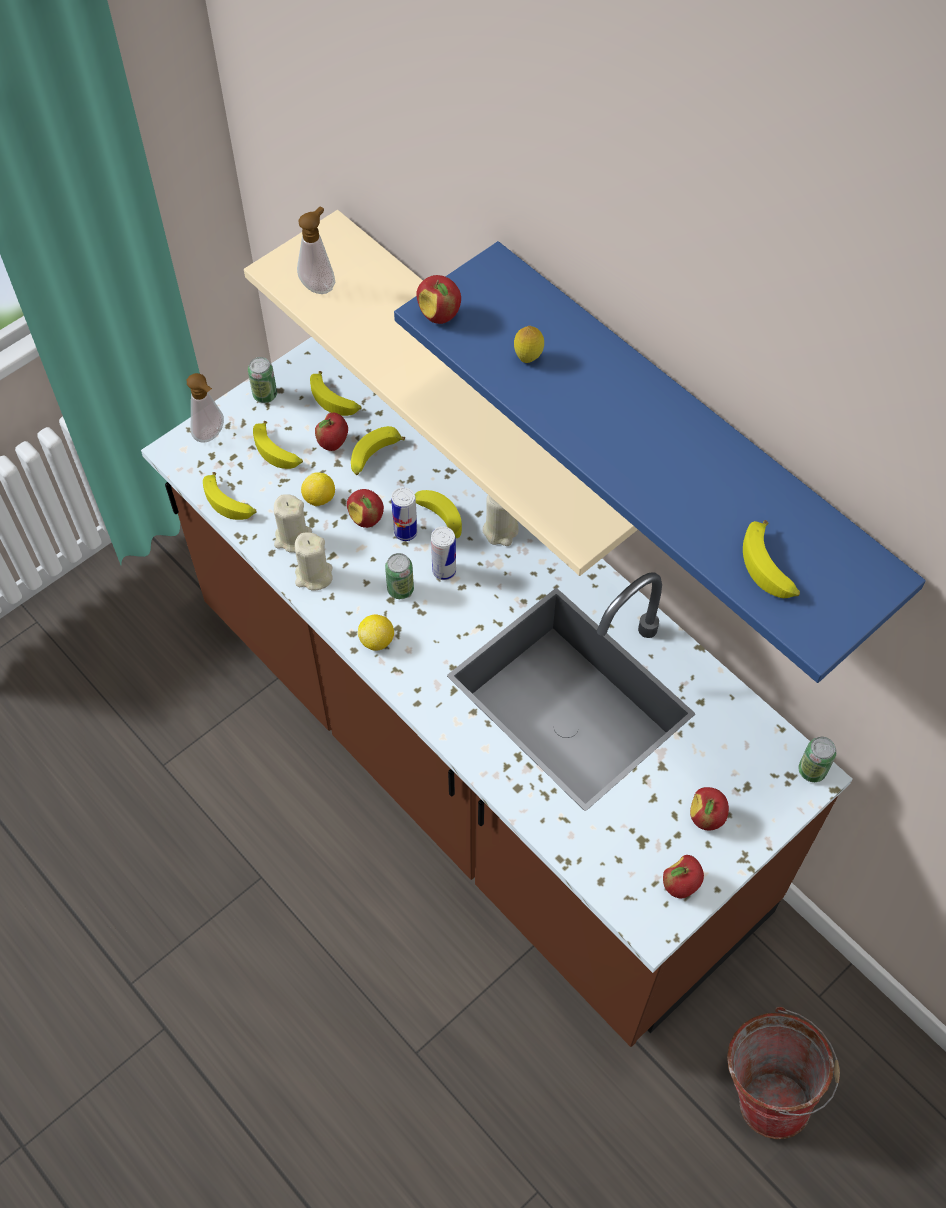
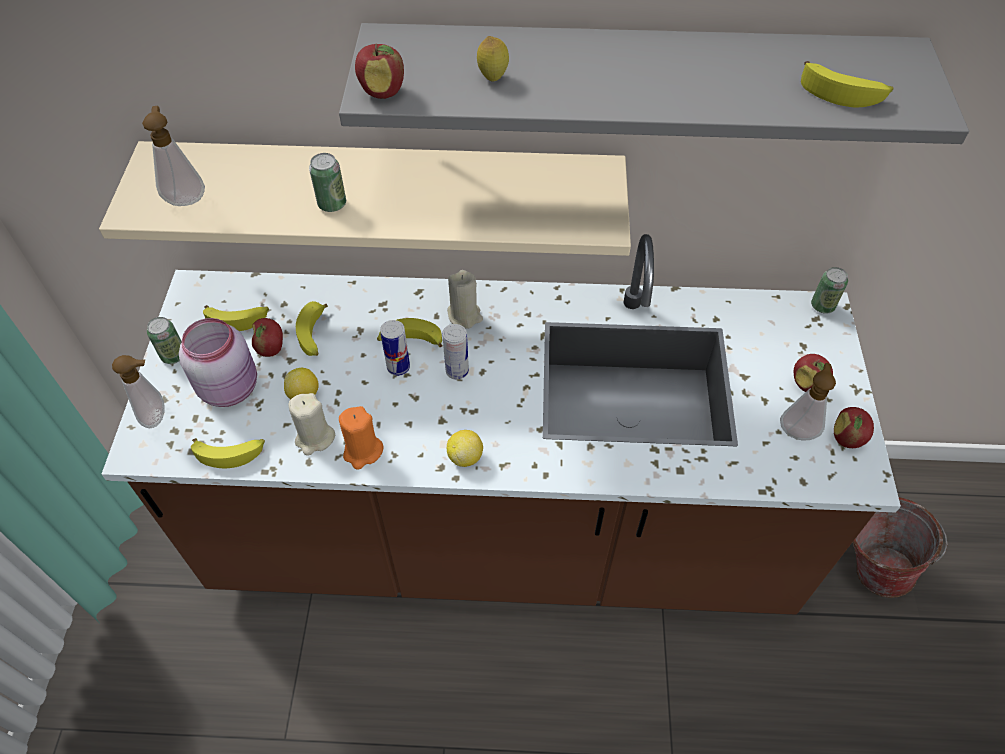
camera: 45 degrees left, 5 degrees down
banana [253,421,303,469] -> pink jar [179,318,257,407]
beige candle [295,532,333,591] -> orange candle [339,406,384,470]
apple [347,489,384,528] -> none
can [385,553,414,599] -> can moved to [309,153,346,212]
blue shelf [394,241,926,683] -> grey shelf [339,23,969,144]
none -> soap dispenser [780,363,836,440]

